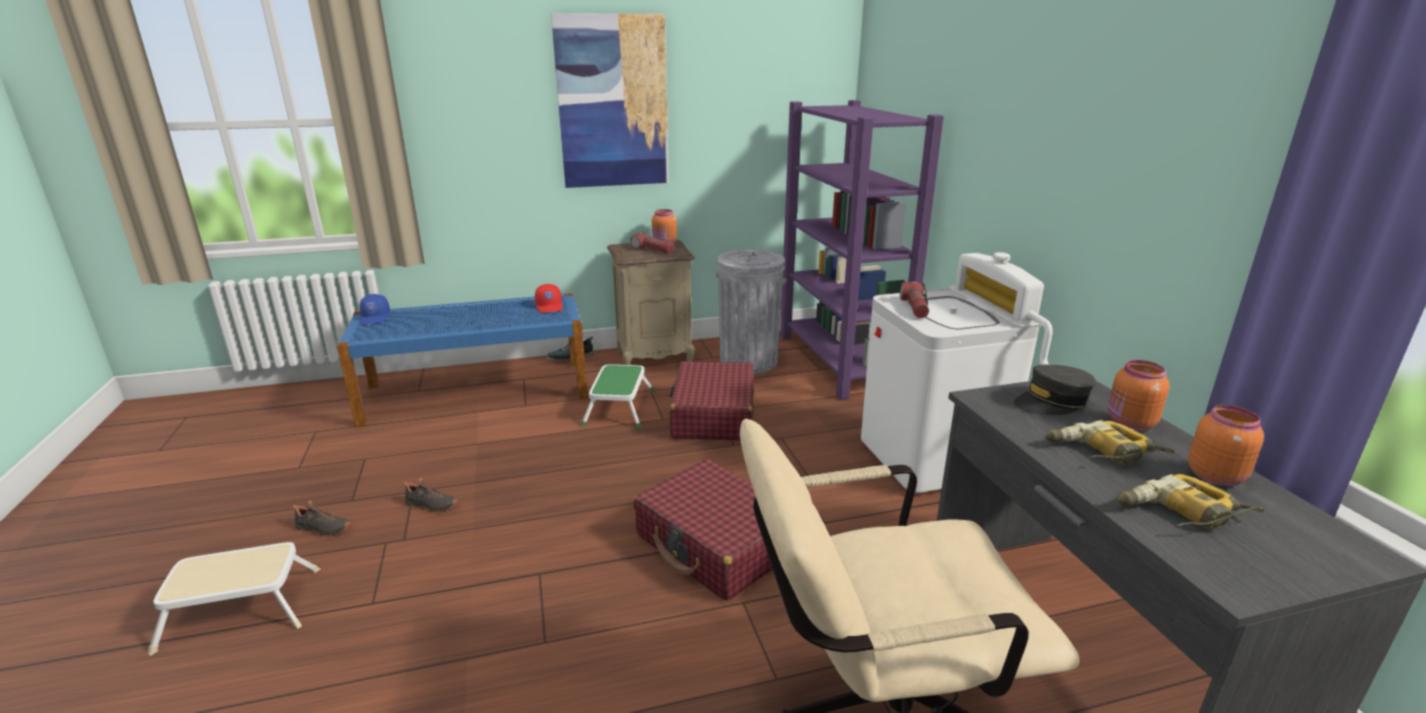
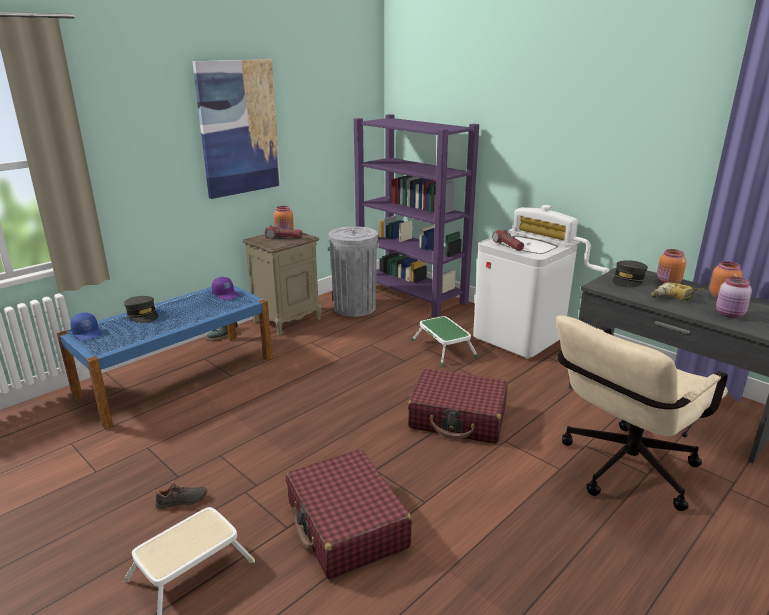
camera: 30 degrees left, 0 degrees up
black shoe [403,478,458,513] -> none
red cap [535,284,563,313] -> purple cap [212,277,240,300]
green step ladder [581,364,654,429] -> green step ladder moved to [411,316,478,367]
red suitcase [669,361,754,441] -> red suitcase moved to [286,449,412,580]
power drill [1117,474,1265,531] -> pink jar [716,277,752,318]
none -> grey cap [124,296,158,323]

